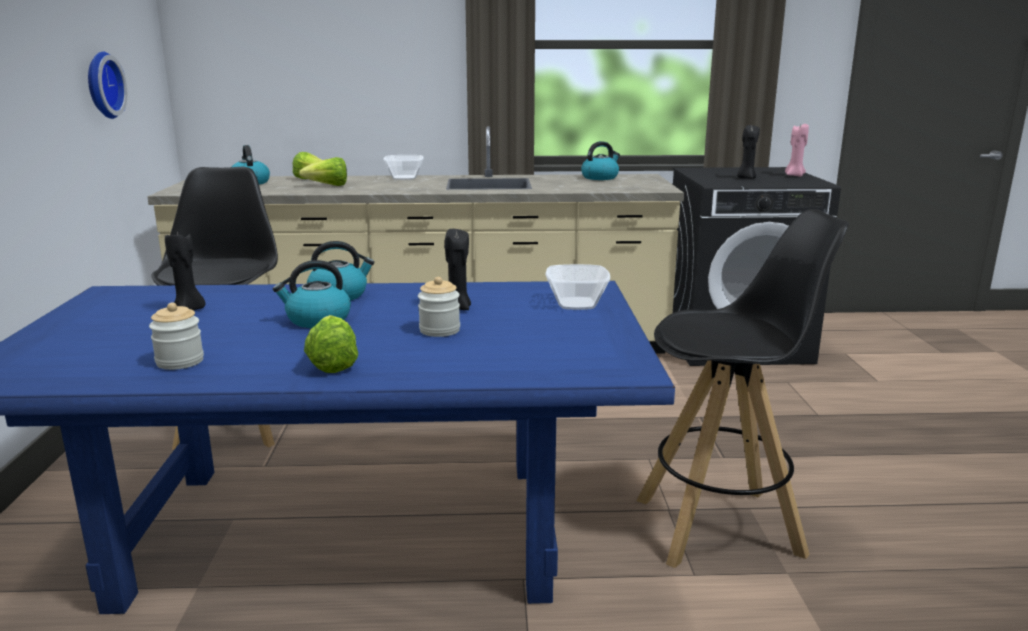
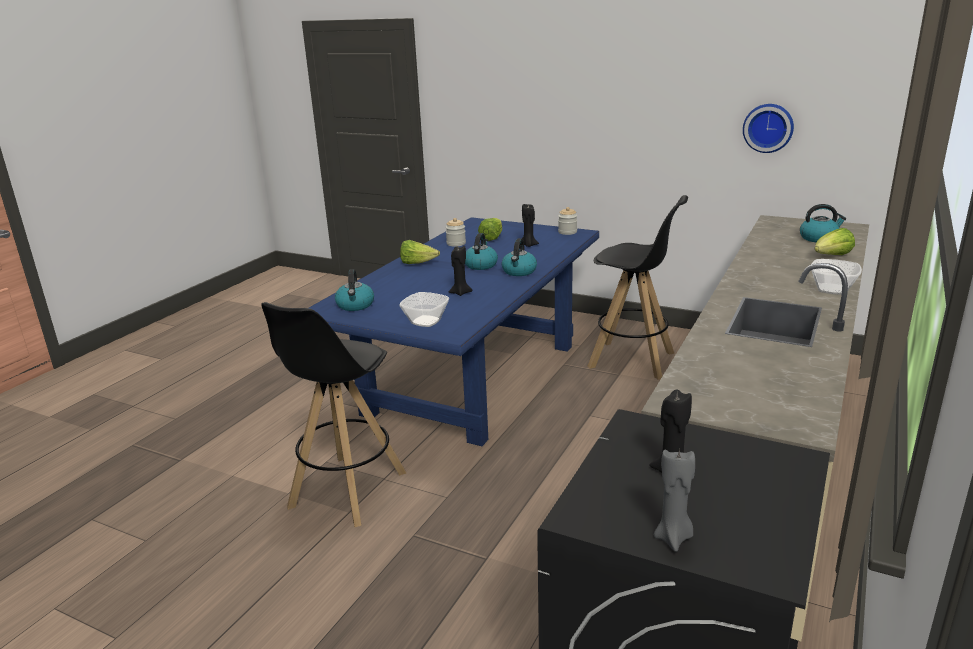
camera: 120 degrees right, 5 degrees up
lettuce [299,157,347,186] -> lettuce moved to [478,218,502,241]
jar [418,277,460,337] -> jar moved to [558,207,577,235]
kettle [581,141,620,180] -> kettle moved to [335,269,374,311]
pink candle [785,124,809,177] -> grey candle [654,447,695,552]

